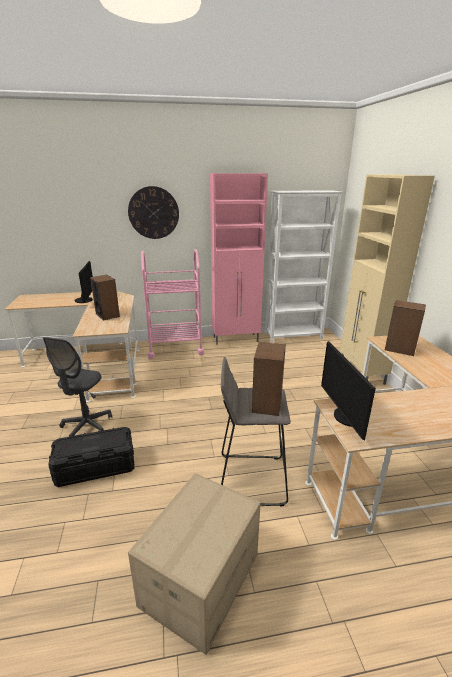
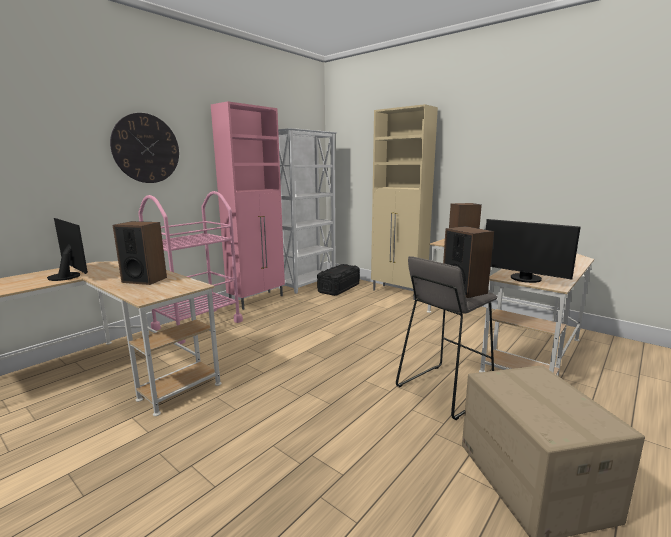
camera: 40 degrees left, 10 degrees down
grey office chair [43,337,112,436] -> none
black storage box [48,427,135,487] -> black storage box moved to [317,264,360,296]

